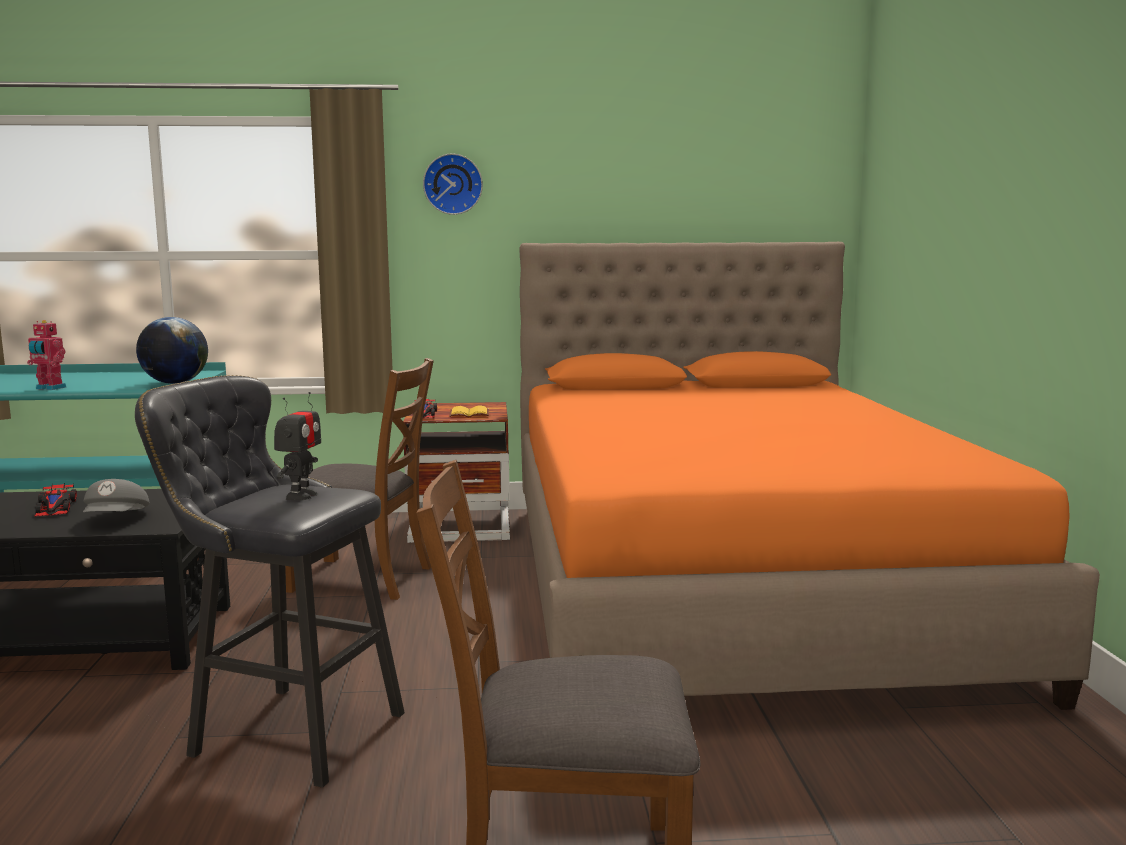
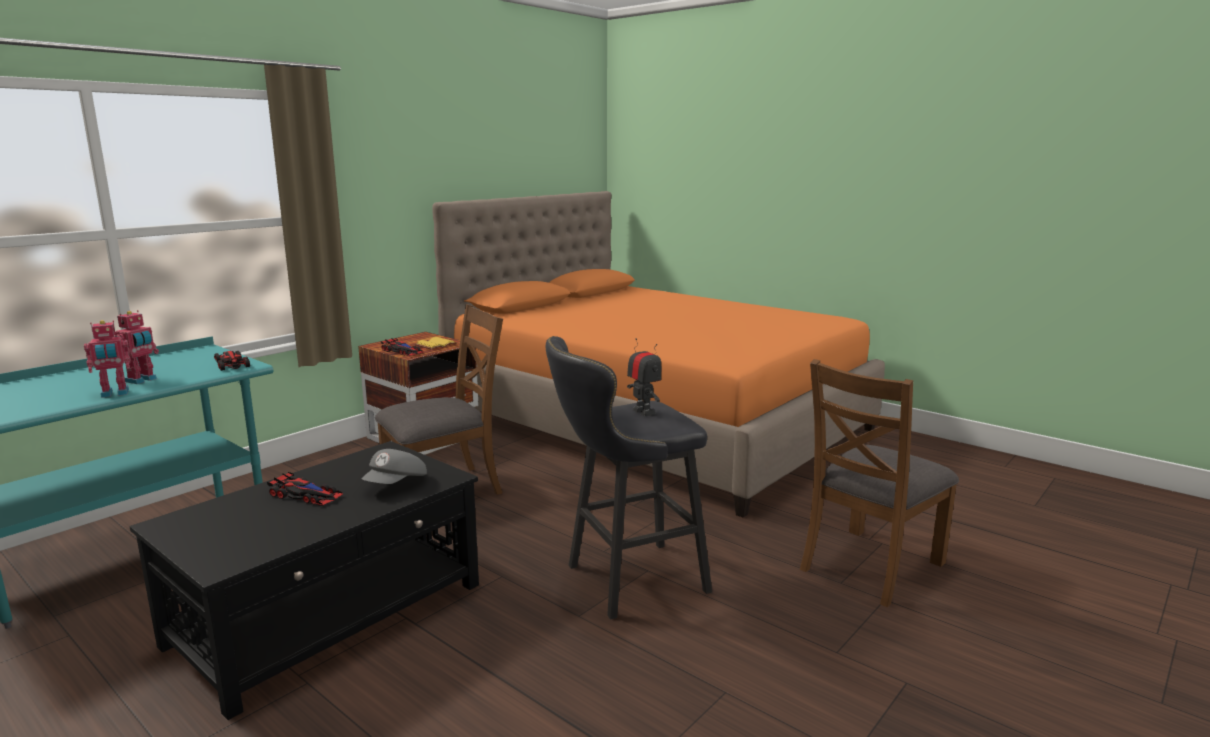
camera: 45 degrees left, 5 degrees up
grey cap [83,479,150,512] -> grey cap turned 75 degrees clockwise [361,449,427,484]
globe [136,317,208,384] -> toy car [214,351,250,371]
wall clock [423,154,483,215] -> none
none -> toy robot [115,310,159,384]

